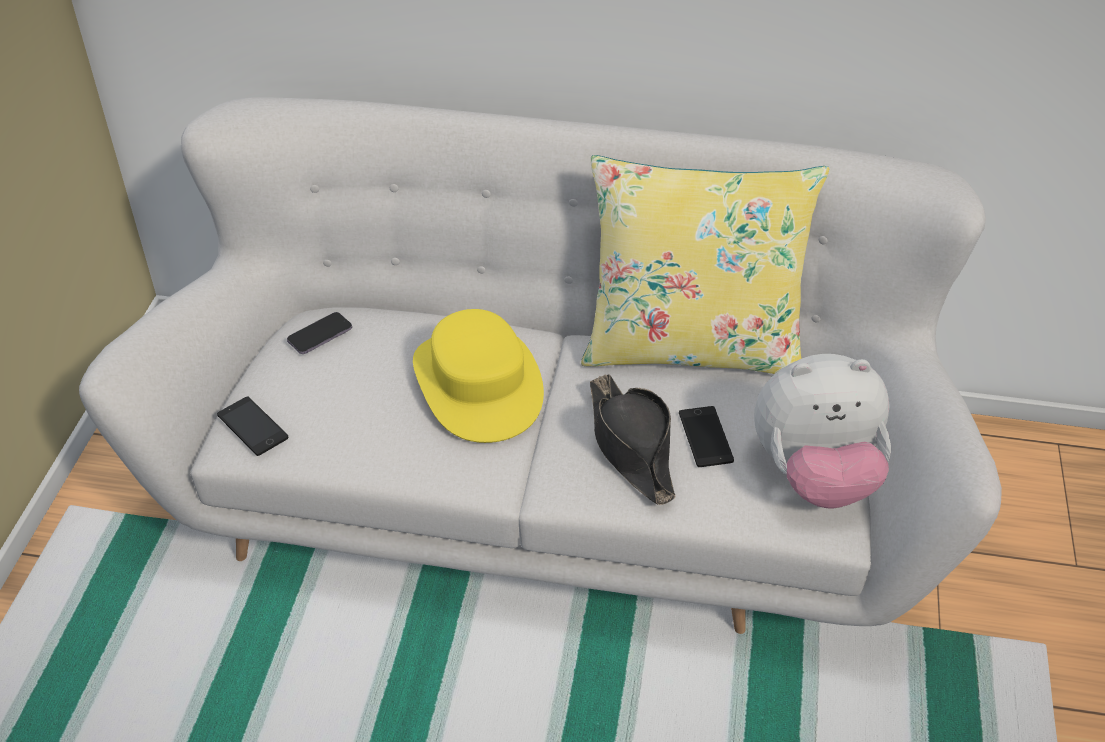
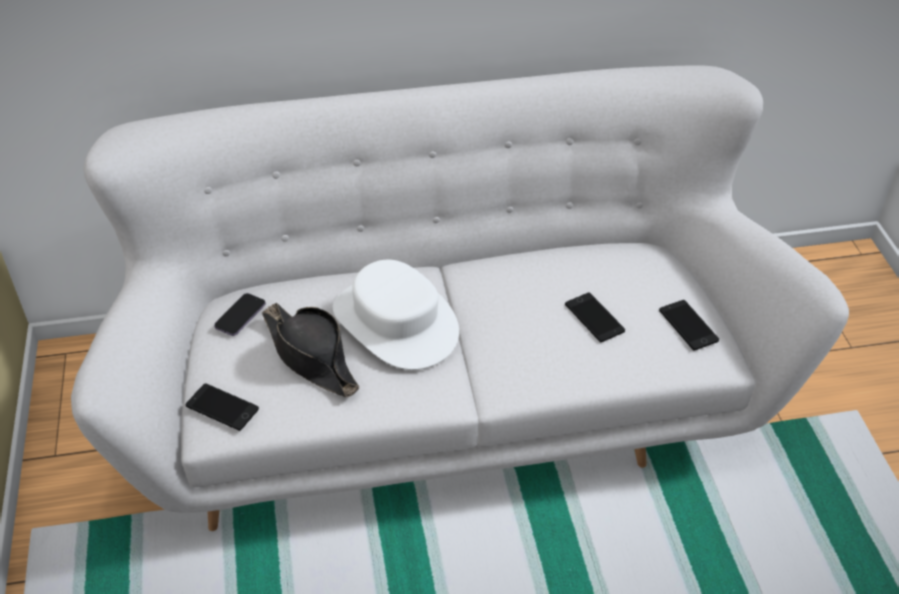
camera: 20 degrees left, 0 degrees up
yellow hat [413,309,544,443] -> white hat [333,260,459,370]
yellow pillow [581,155,829,374] -> none
black hat [590,374,675,505] -> black hat moved to [262,303,359,397]
plush toy [754,354,891,509] -> phone [659,300,719,350]

